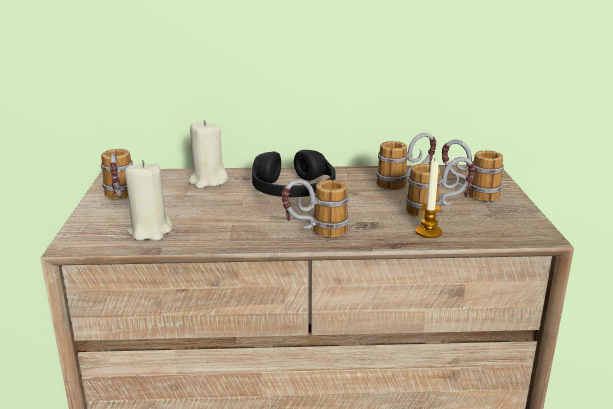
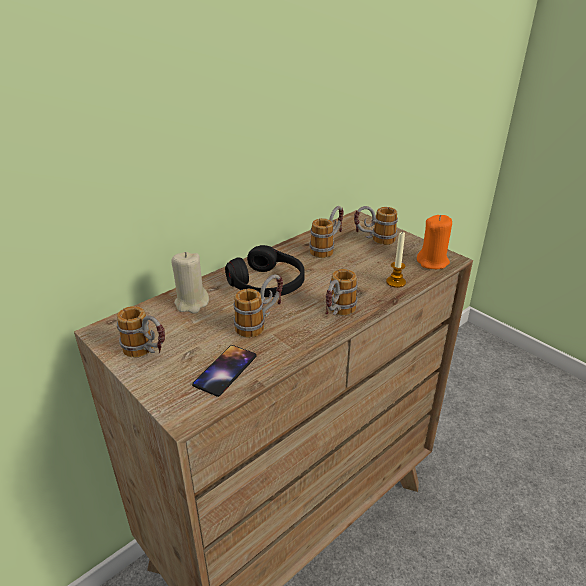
camera: 40 degrees left, 10 degrees up
beige candle [125,160,172,241] -> phone [192,345,257,397]
mug [406,157,476,218] -> mug moved to [233,274,283,338]
none -> orange candle [417,215,452,269]

